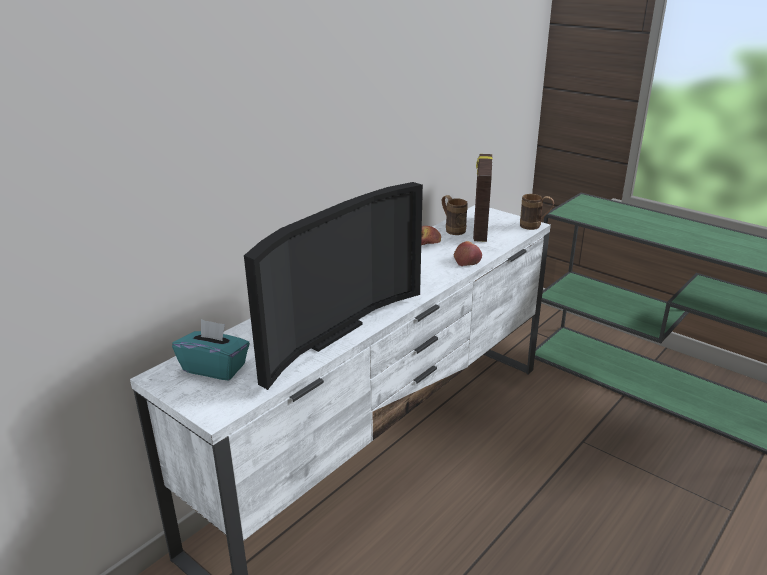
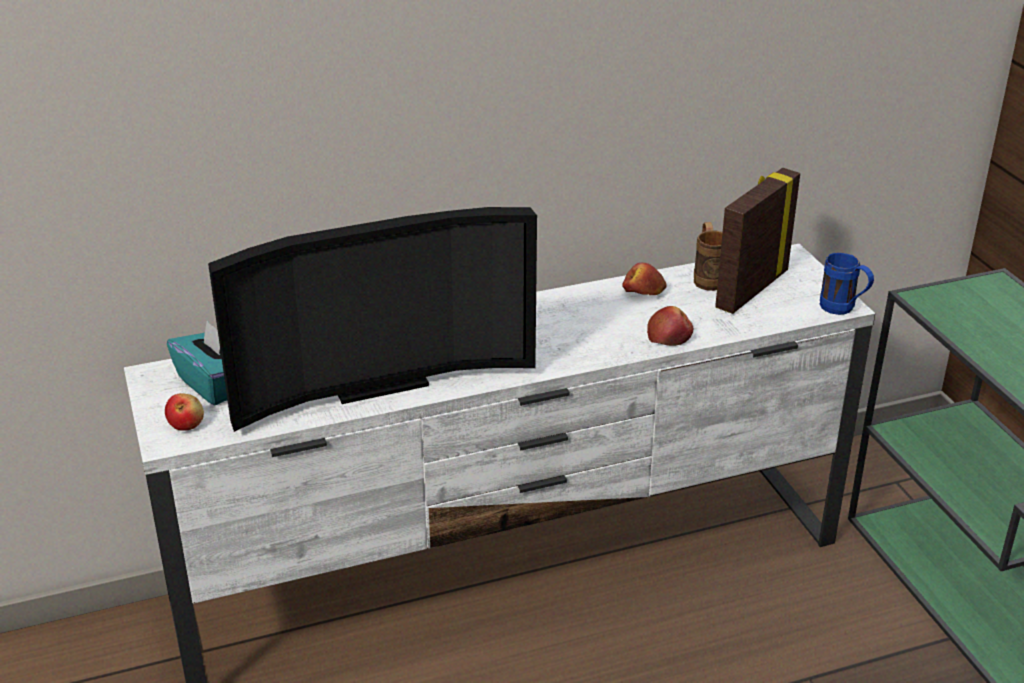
camera: 30 degrees right, 5 degrees up
brown mug [520,194,554,230] -> blue mug [820,252,874,315]
none -> apple [165,393,204,431]

